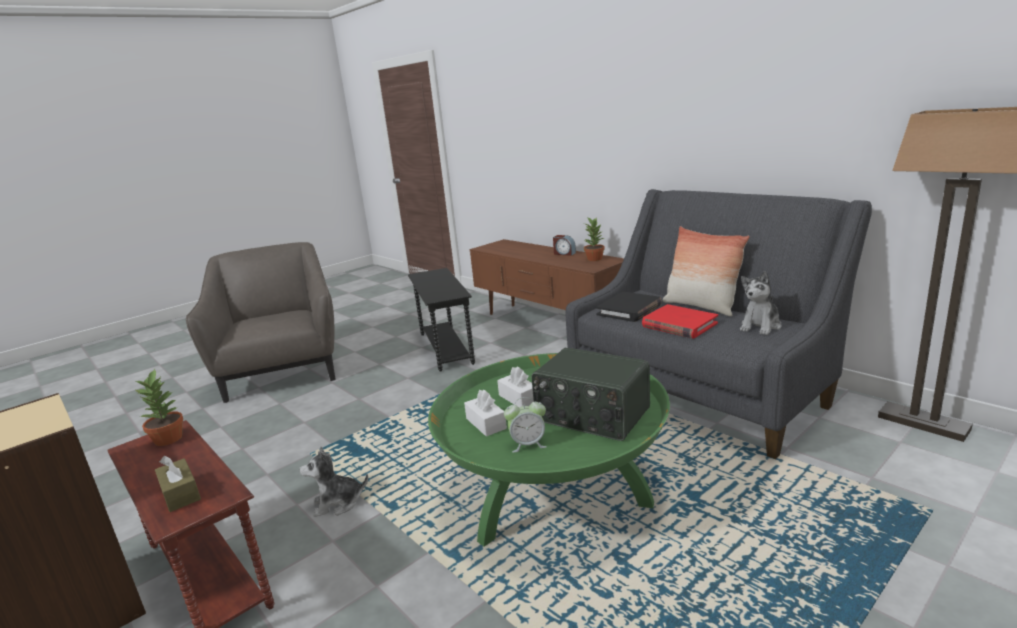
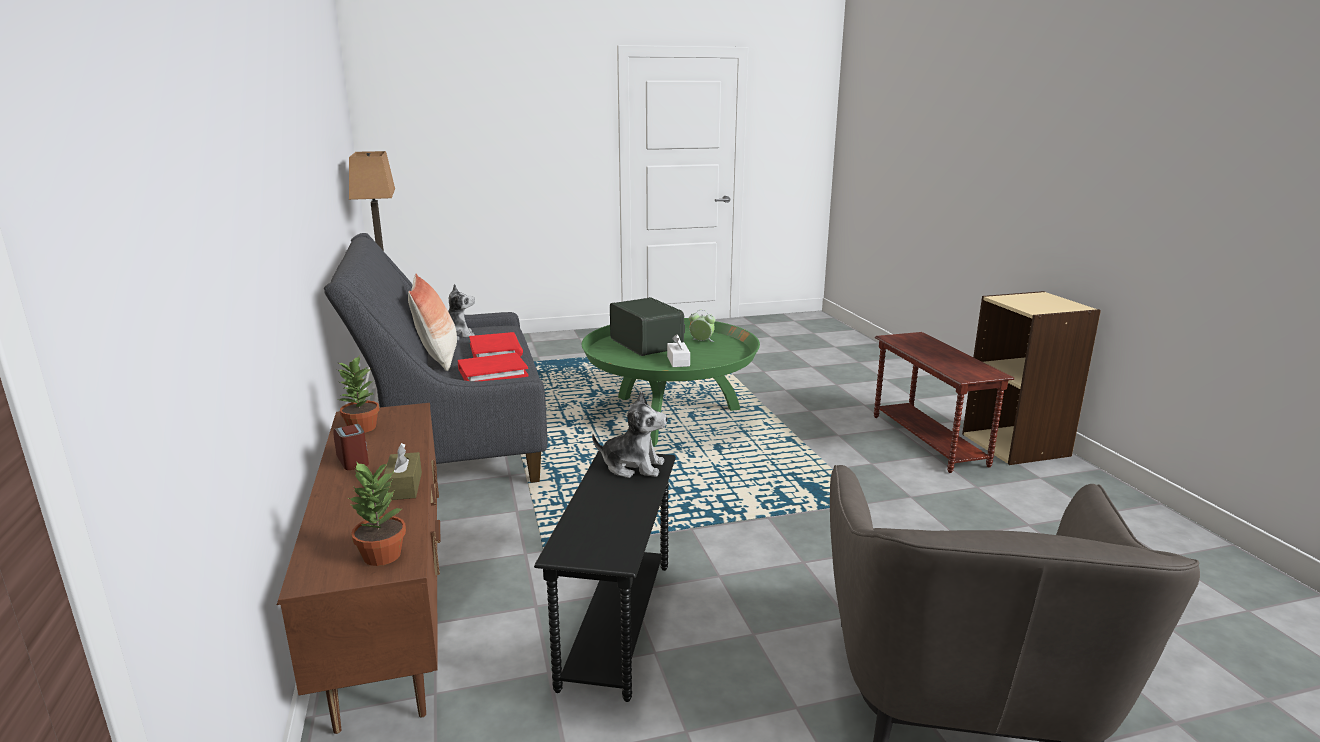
camera: 155 degrees left, 0 degrees up
potted plant [134,369,183,446] -> potted plant moved to [349,461,406,566]
brown tissue box [155,456,201,512] -> brown tissue box moved to [384,443,422,500]
plush toy [299,447,368,517] -> plush toy moved to [592,391,668,478]
white tissue box [464,390,507,437] -> none
black book [596,291,662,322] -> red book [458,353,529,381]

